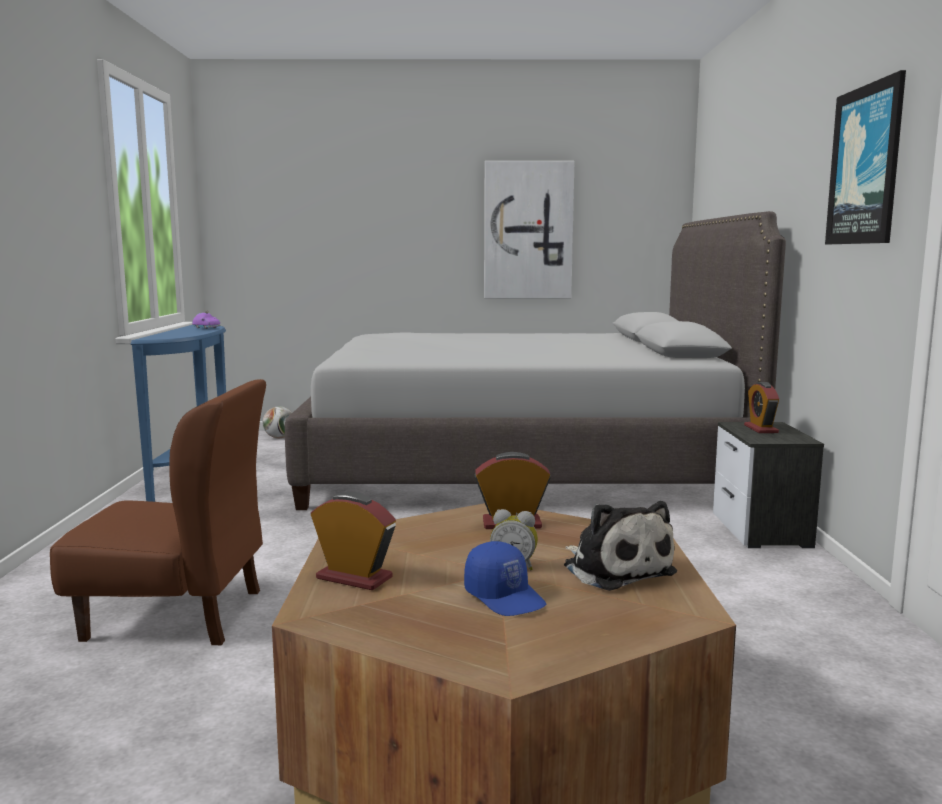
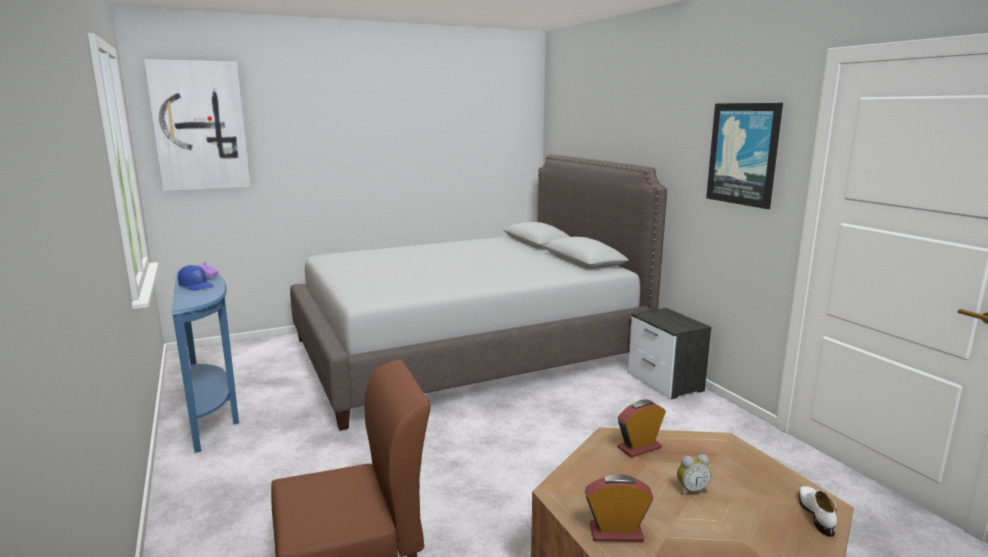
camera: 25 degrees left, 5 degrees up
football [263,406,292,438] -> none
blue cap [464,541,546,616] -> blue cap moved to [178,265,214,291]
picture [484,161,575,298] -> picture moved to [144,59,251,191]
plush toy [564,501,677,591] -> none
alarm clock [744,382,779,433] -> none
none -> white shoe [799,486,837,537]

